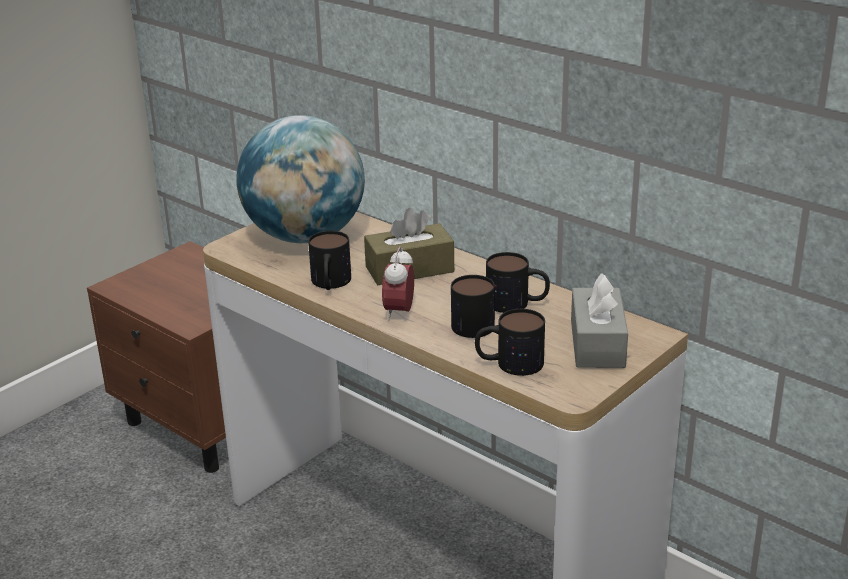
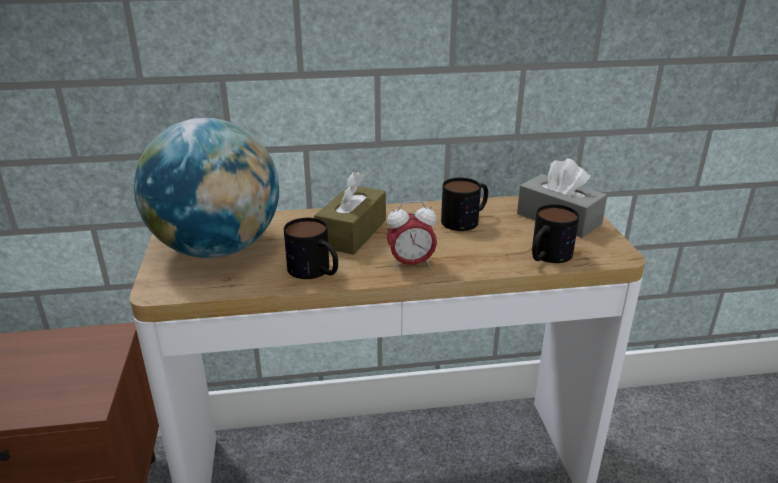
camera: 50 degrees left, 0 degrees up
alarm clock [382,247,414,321] -> alarm clock turned 60 degrees counterclockwise [387,201,437,270]
mug [451,275,495,338] -> none

